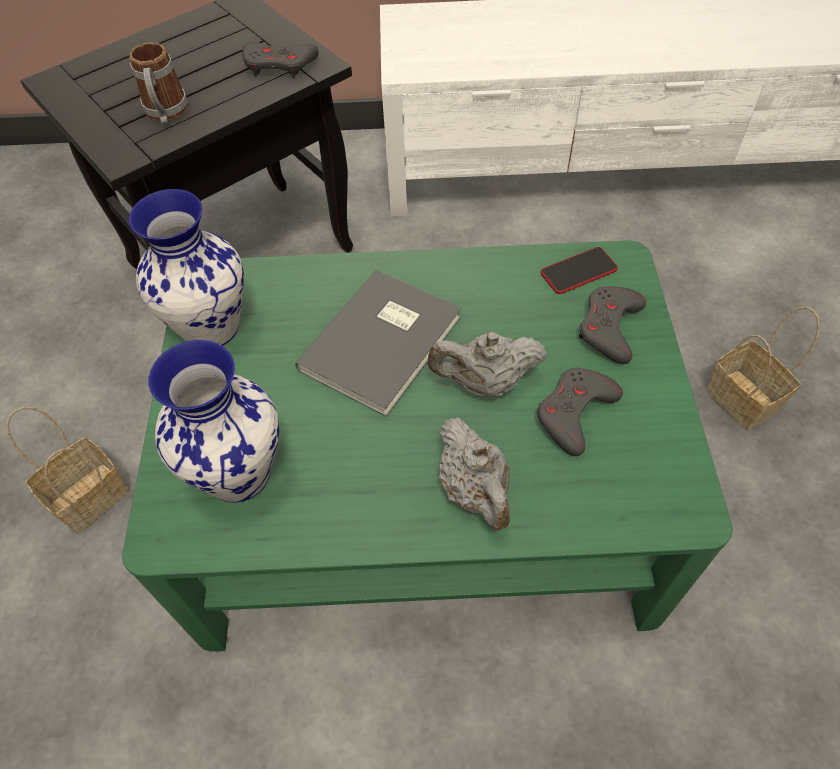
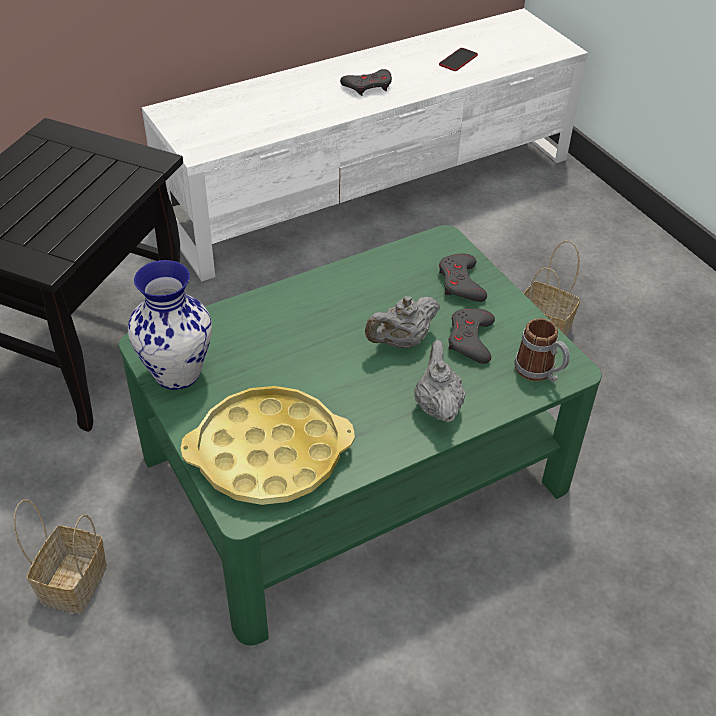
camera: 30 degrees left, 10 degrees down
mug [129,42,188,124] -> mug moved to [514,318,570,382]
vase [148,340,279,503] -> yellow tray [181,386,355,505]
grey game controller [242,41,319,78] -> grey game controller moved to [340,69,392,96]
grey book [295,270,461,417] -> none
grey teapot [439,417,510,530] -> grey teapot turned 135 degrees counterclockwise [414,340,466,423]
phone [540,247,618,294] -> phone moved to [439,48,478,71]

